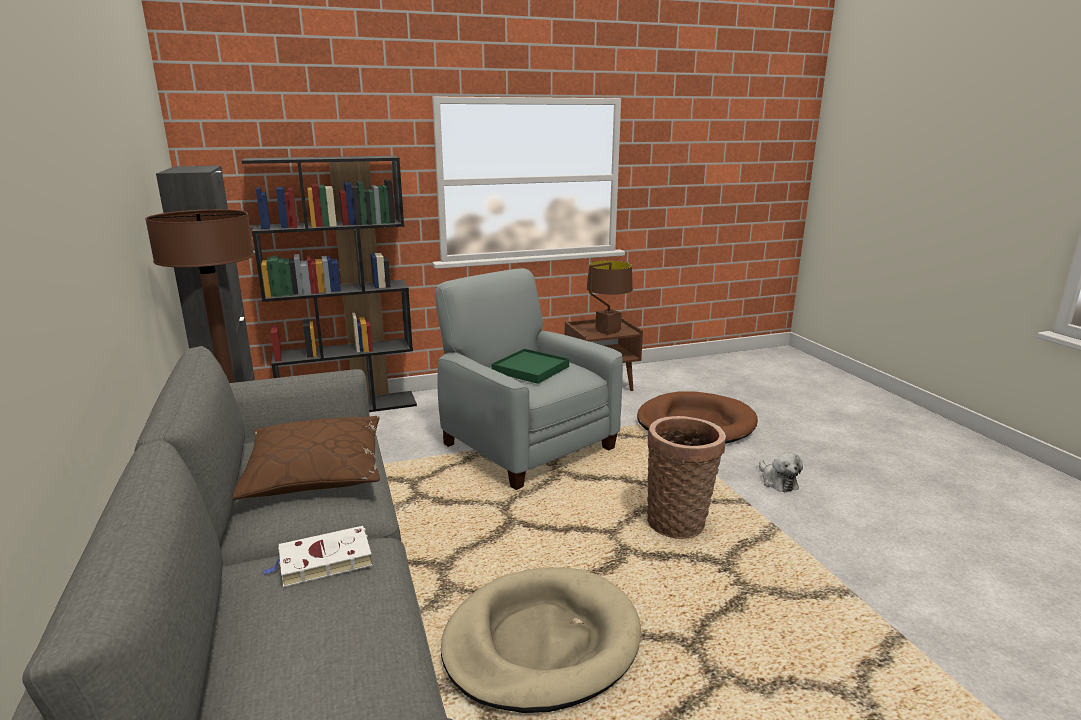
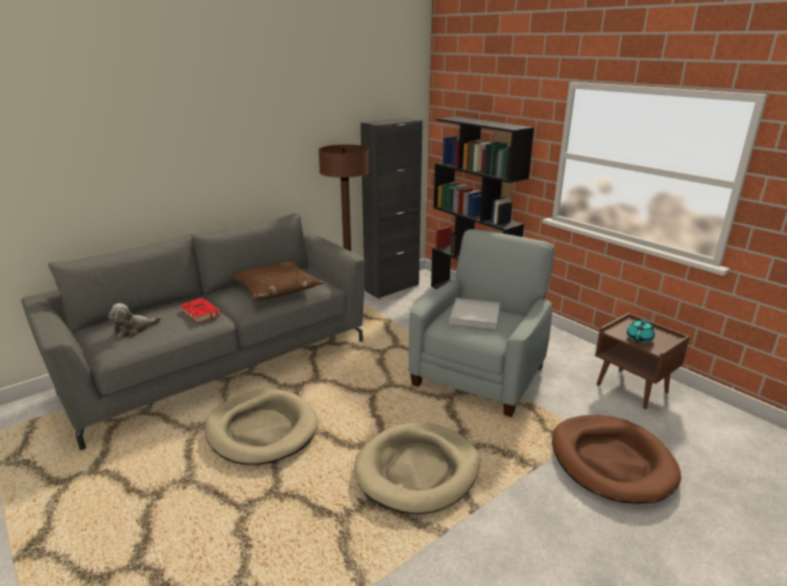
camera: 70 degrees right, 5 degrees up
white book [263,526,373,587] -> red book [180,298,221,323]
green tray [491,349,569,384] -> white tray [449,298,500,329]
brown table lamp [587,261,633,335] -> turquoise teapot [627,316,655,343]
basket [647,416,726,539] -> beige dog bed [354,422,480,514]
plush toy [759,453,803,492] -> plush toy moved to [108,303,161,338]

